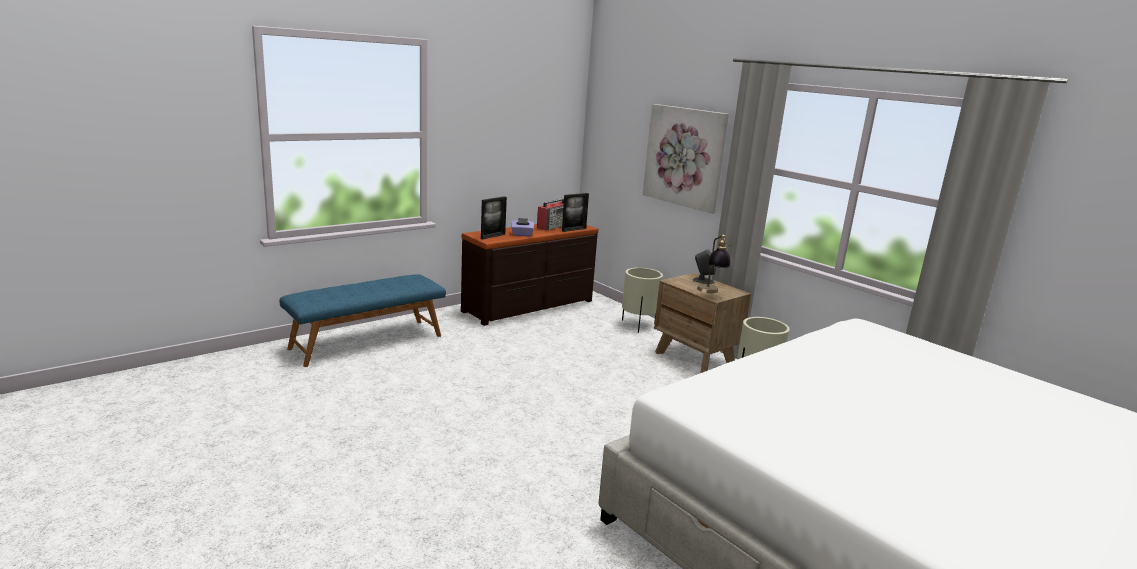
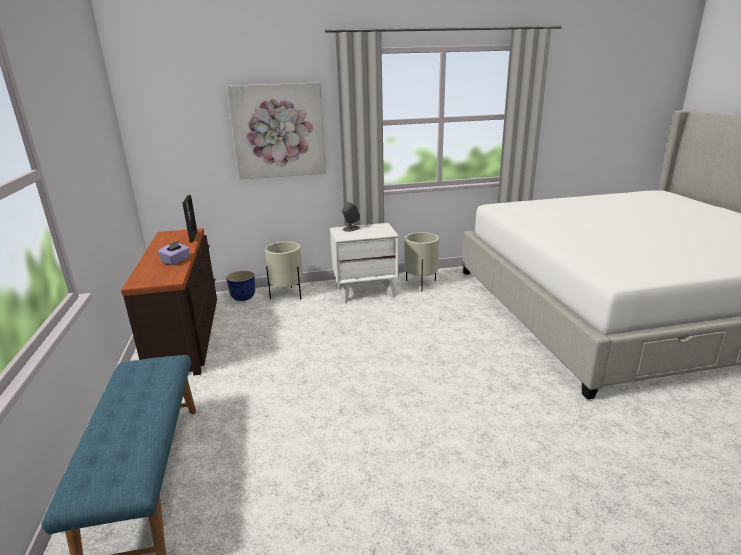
camera: 60 degrees left, 5 degrees up
picture frame [481,196,507,239] -> none
radio [537,199,564,231] -> none
brown nightstand [654,273,751,373] -> white nightstand [330,223,399,303]
table lamp [697,235,731,293] -> none
none -> planter [226,271,255,301]

